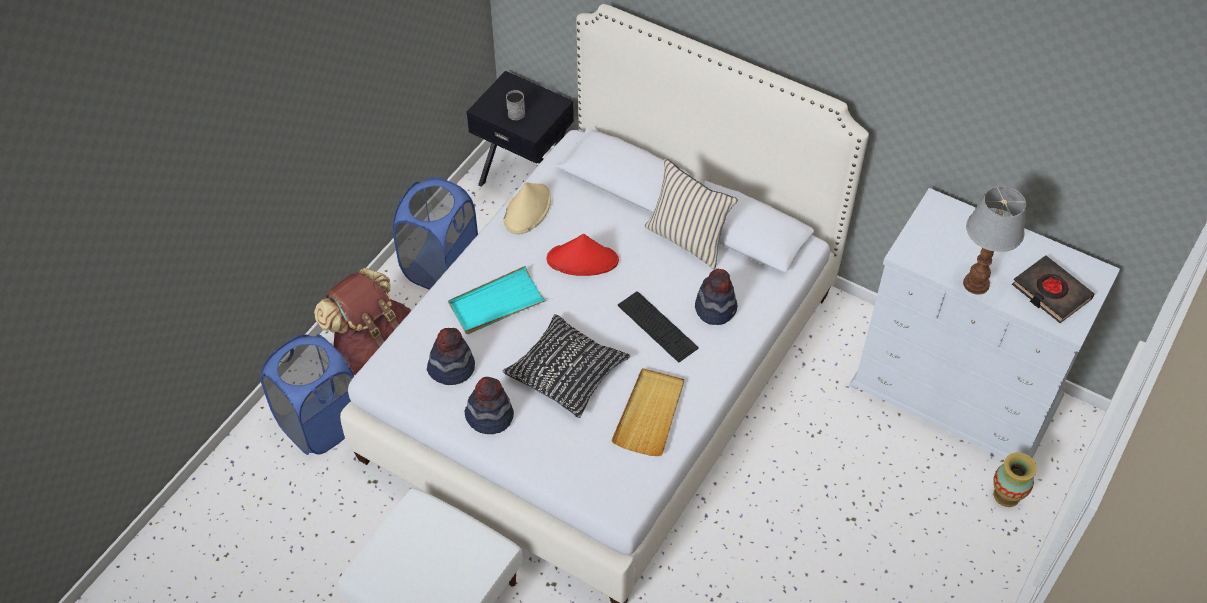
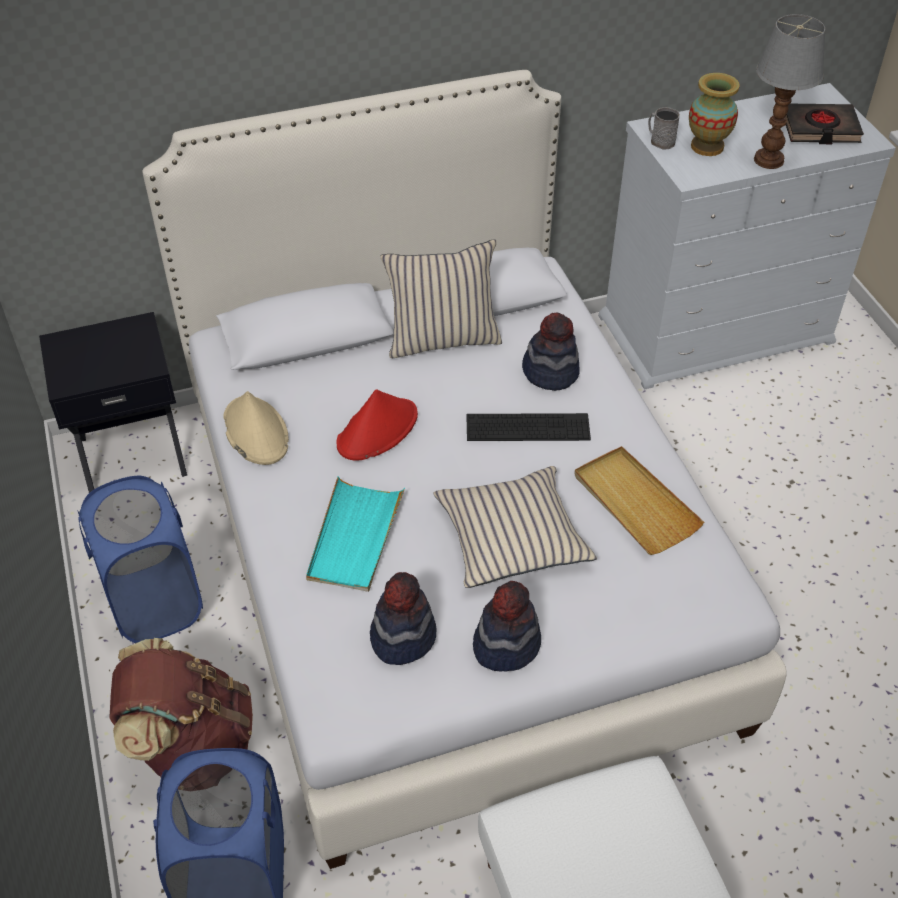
camera: 50 degrees left, 5 degrees down
black pillow [503,314,630,418] -> beige pillow [434,466,597,588]
grey mug [506,90,525,120] -> grey mug moved to [648,107,680,149]
vase [993,452,1037,507] -> vase moved to [689,73,740,156]

